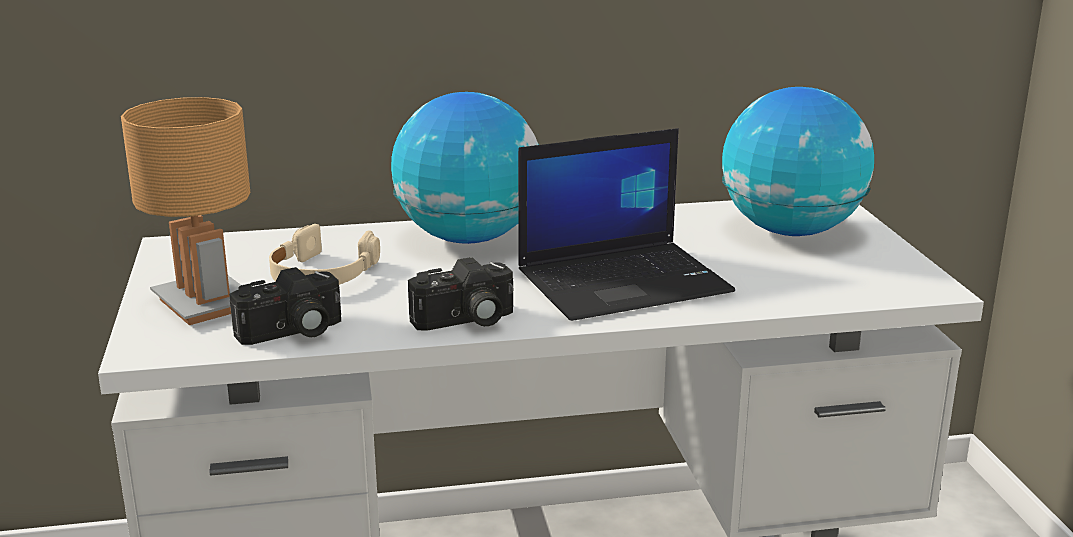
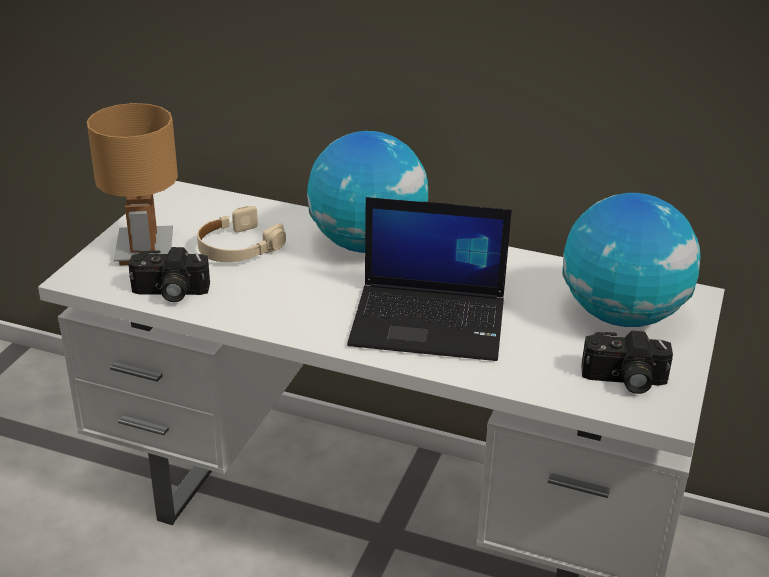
camera: 30 degrees right, 10 degrees up
camera [408,257,514,331] -> camera moved to [581,331,673,394]

